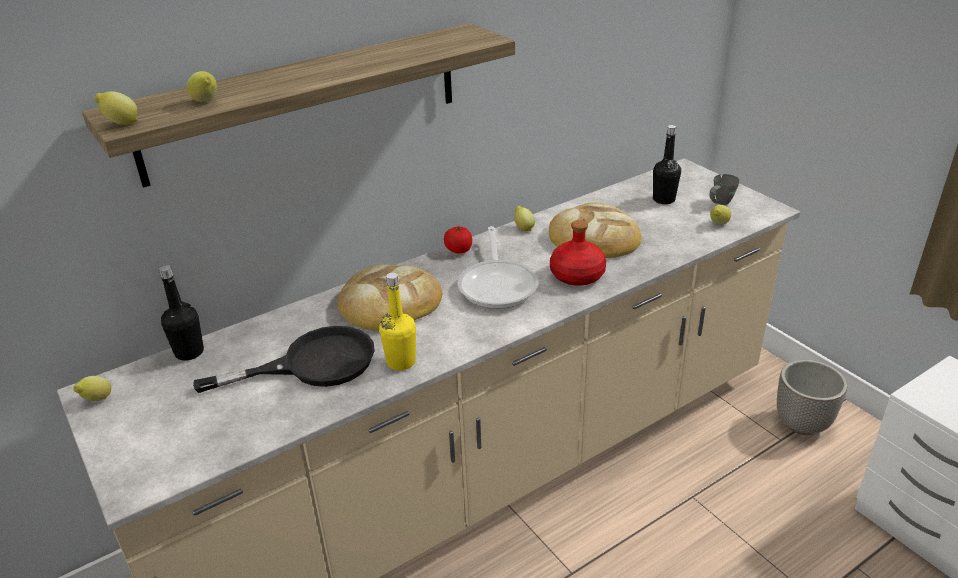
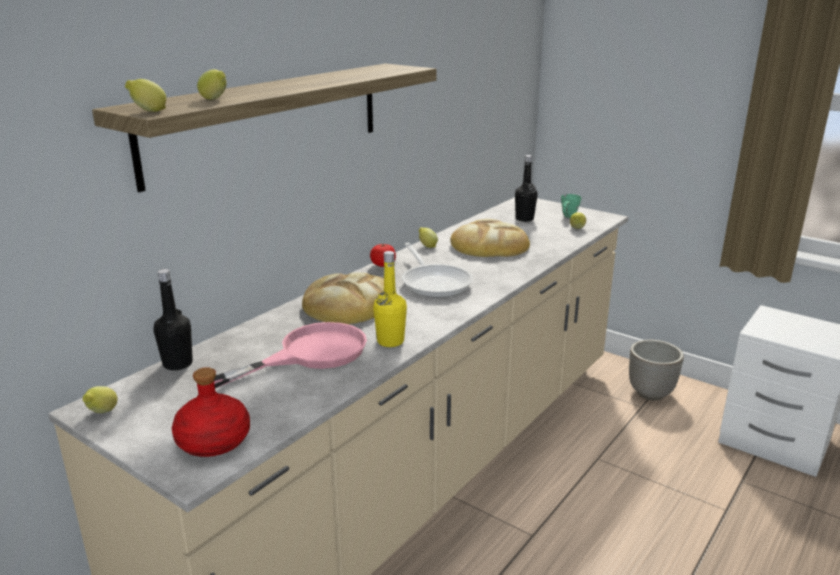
camera: 20 degrees left, 10 degrees down
black frying pan [193,326,375,393] -> pink frying pan [214,322,367,388]
red bottle [550,220,606,286] -> red bottle moved to [172,367,250,457]
grey mug [709,174,740,205] -> green mug [561,194,581,218]

